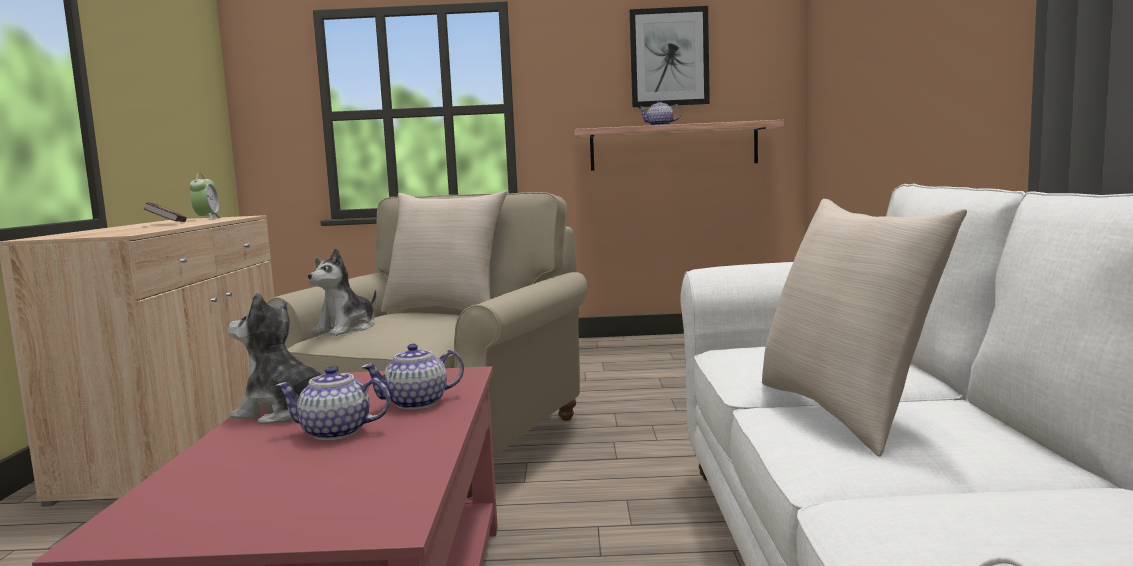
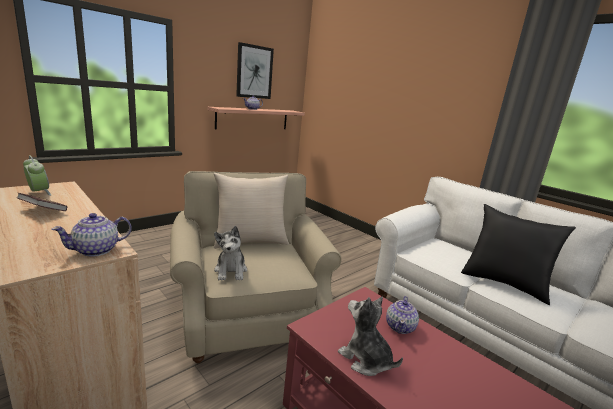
camera: 45 degrees left, 10 degrees up
plush toy [228,292,339,424] -> plush toy turned 75 degrees clockwise [338,297,403,376]
teapot [275,366,391,440] -> teapot moved to [51,213,132,257]
beige pillow [762,199,967,457] -> black pillow [461,204,576,305]

